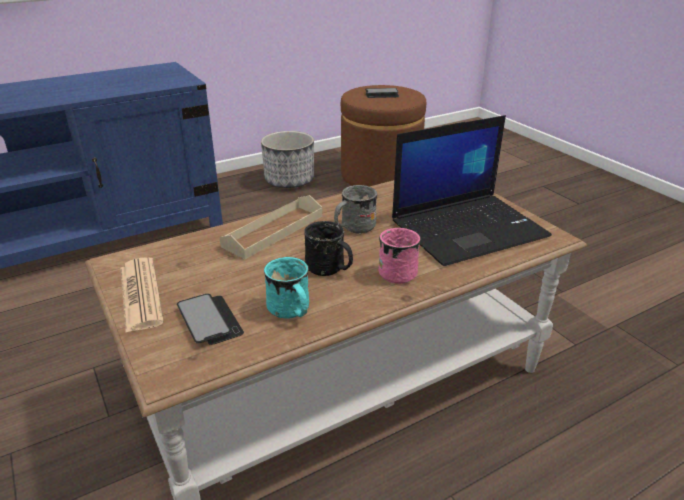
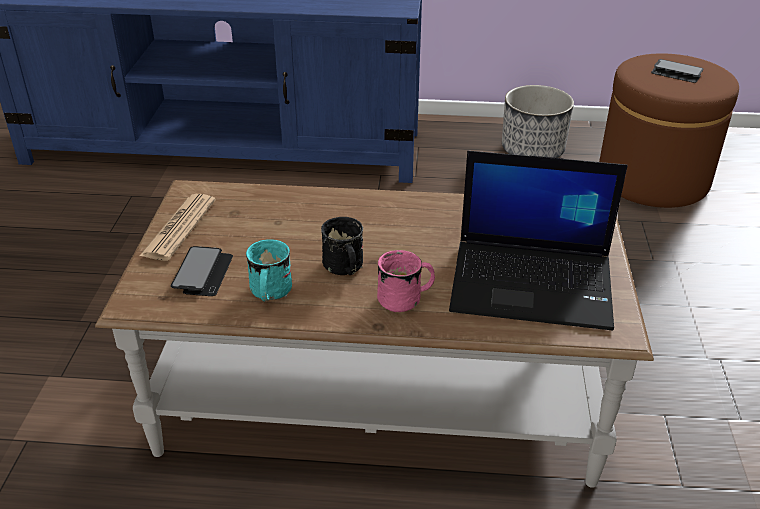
camera: 35 degrees right, 5 degrees up
beige tray [220,195,322,259] -> none
grey mug [334,185,377,235] -> none

